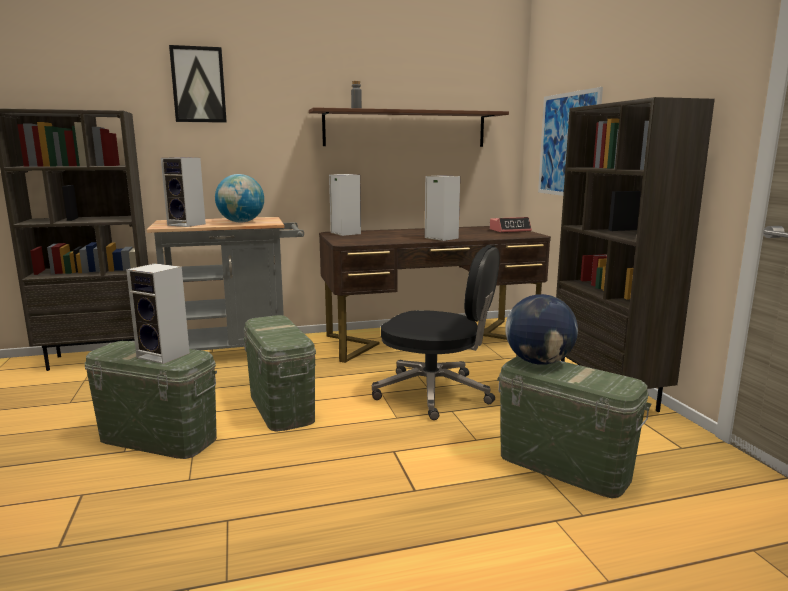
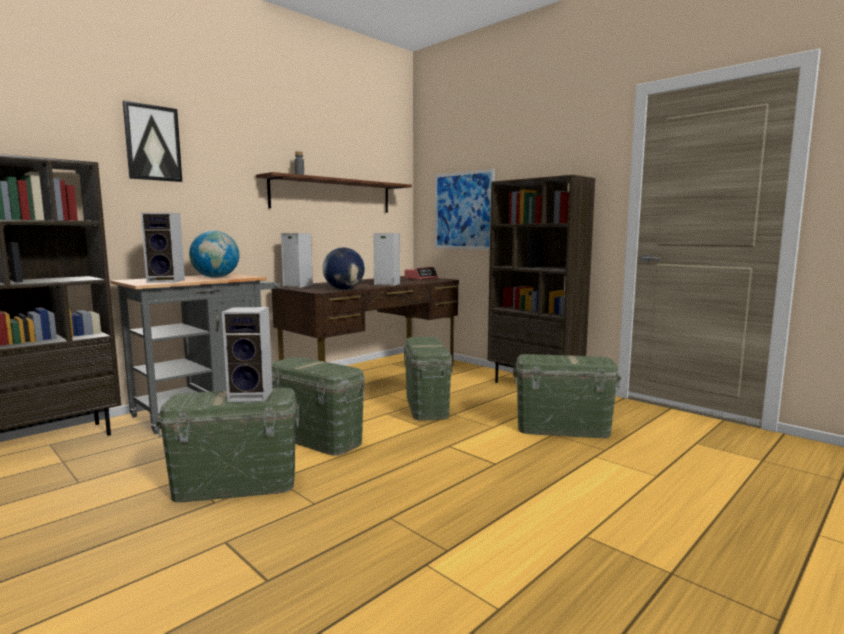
camera: 30 degrees left, 5 degrees down
black office chair [372,245,500,420] -> green storage box [404,337,452,421]
globe [505,294,578,365] -> globe moved to [322,247,365,289]

